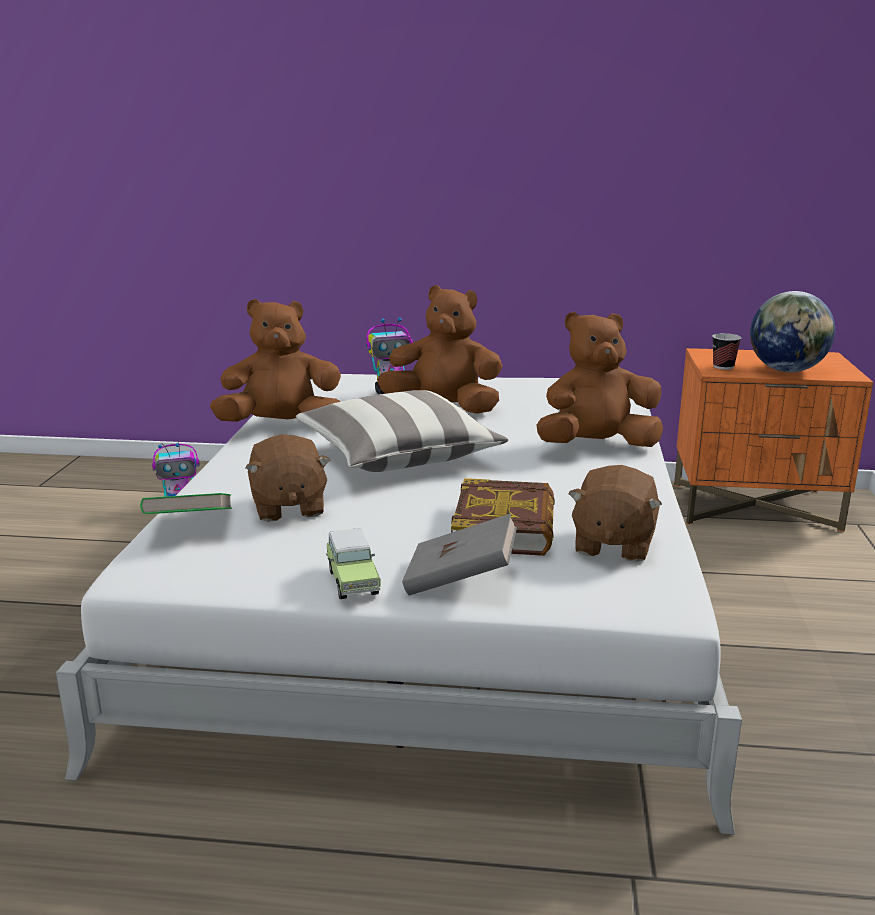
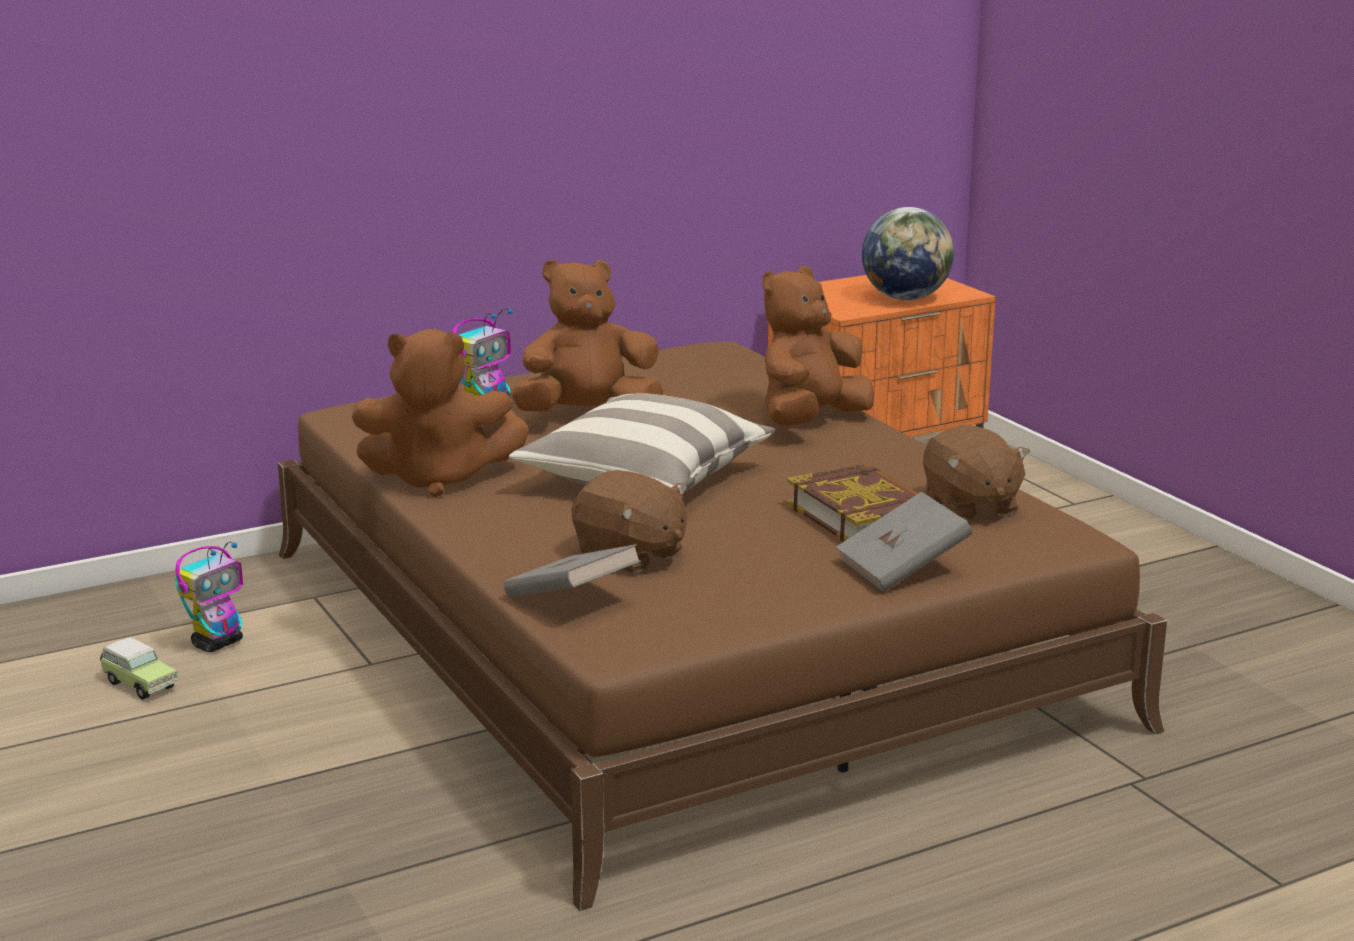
camera: 35 degrees left, 0 degrees up
white bed [56,374,742,835] -> brown bed [278,341,1167,911]
green book [140,493,232,514] -> grey book [504,544,641,597]
brown plush toy [210,299,341,422] -> brown plush toy turned 135 degrees counterclockwise [352,329,529,497]
toy car [326,528,380,599] -> toy car moved to [100,637,178,700]
cup [712,333,742,370] -> none

